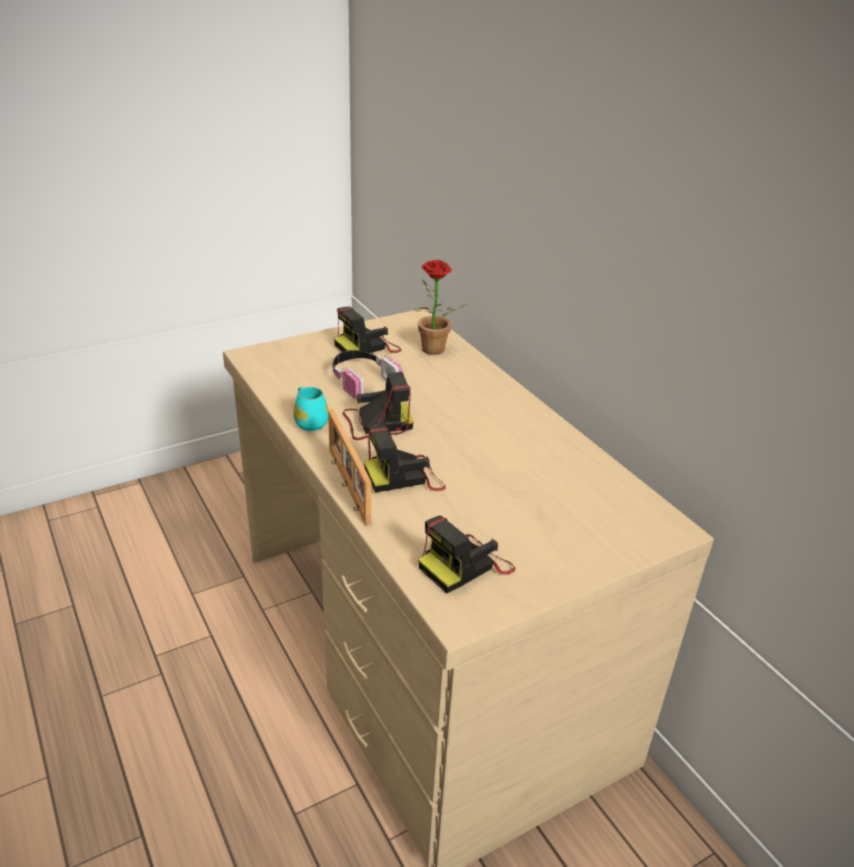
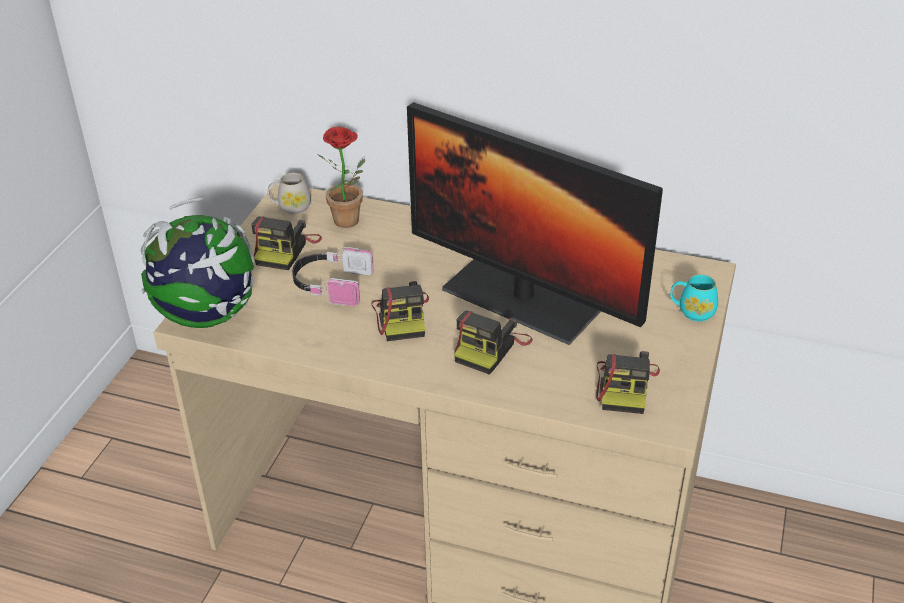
camera: 40 degrees left, 5 degrees up
turquoise mug [293,387,328,431] -> turquoise mug moved to [670,274,718,321]
picture frame [328,409,371,526] -> none
camera [343,372,414,440] -> camera turned 135 degrees clockwise [372,281,429,341]
none -> globe [141,198,254,328]
none -> white mug [268,173,311,214]
none -> monitor [407,102,663,345]

